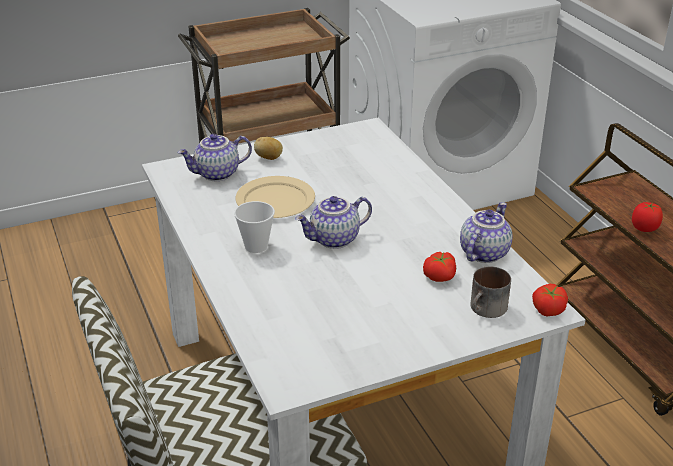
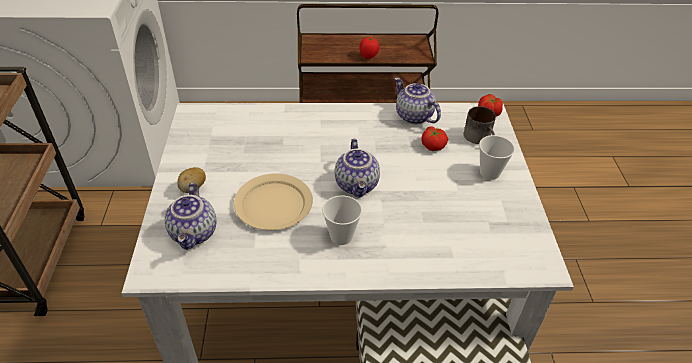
camera: 70 degrees left, 10 degrees up
none -> cup [479,135,515,180]

